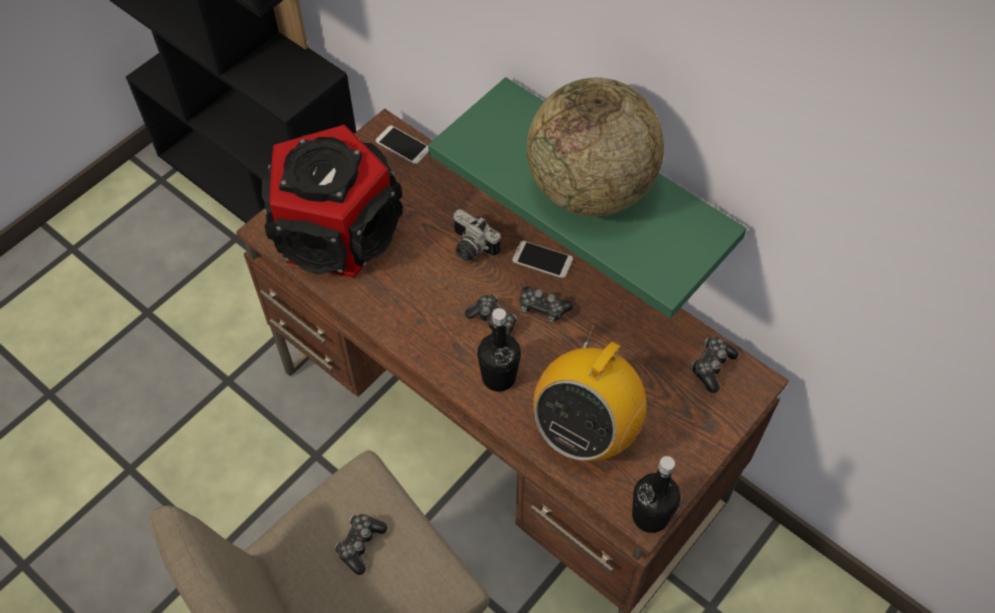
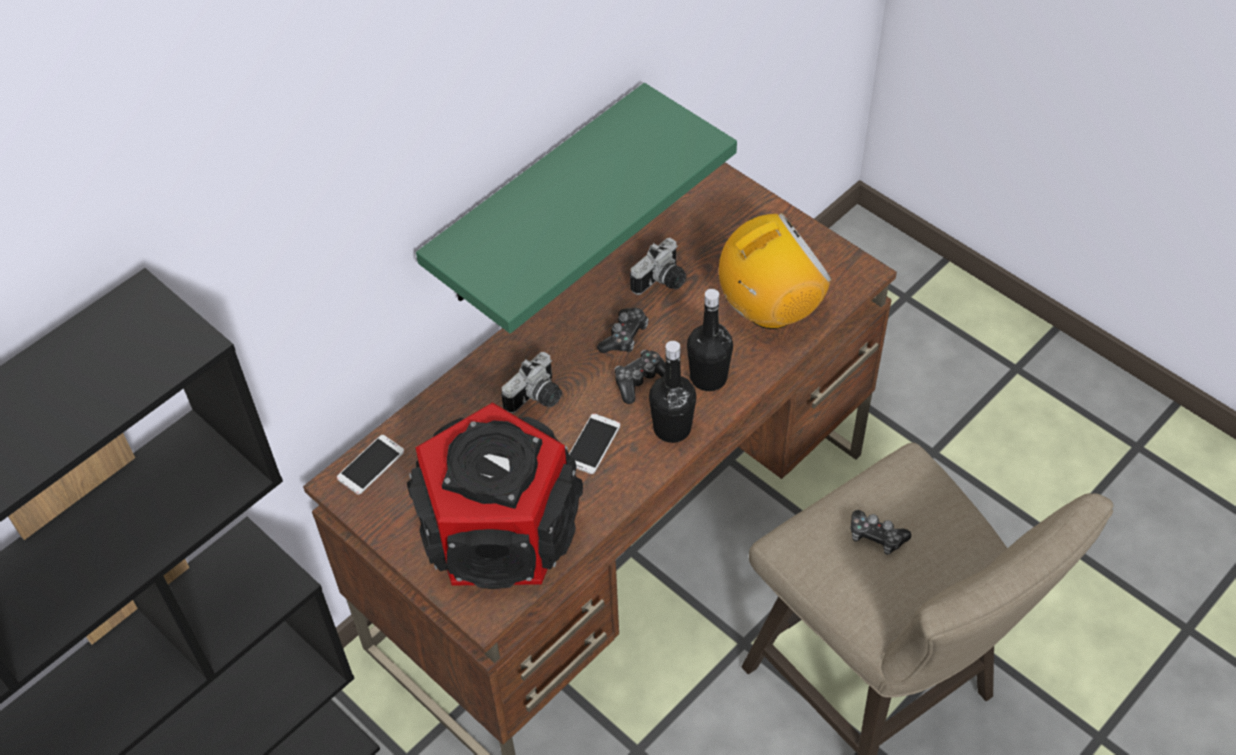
camera: 85 degrees left, 5 degrees down
phone [512,241,573,278] -> phone moved to [569,414,620,474]
globe [527,77,664,217] -> none
radio [533,323,647,461] -> radio turned 60 degrees counterclockwise [719,213,832,329]
black bottle [632,456,681,533] -> black bottle moved to [649,341,696,443]
game controller [692,337,739,393] -> none
none -> camera [630,238,687,295]

